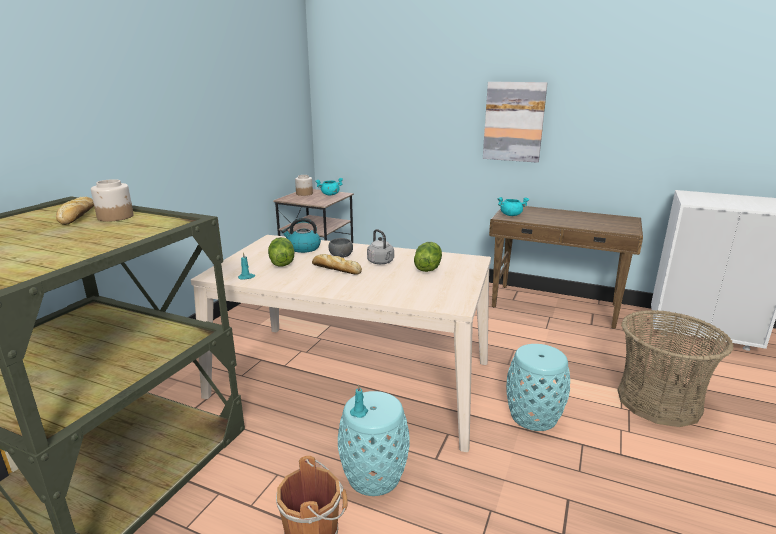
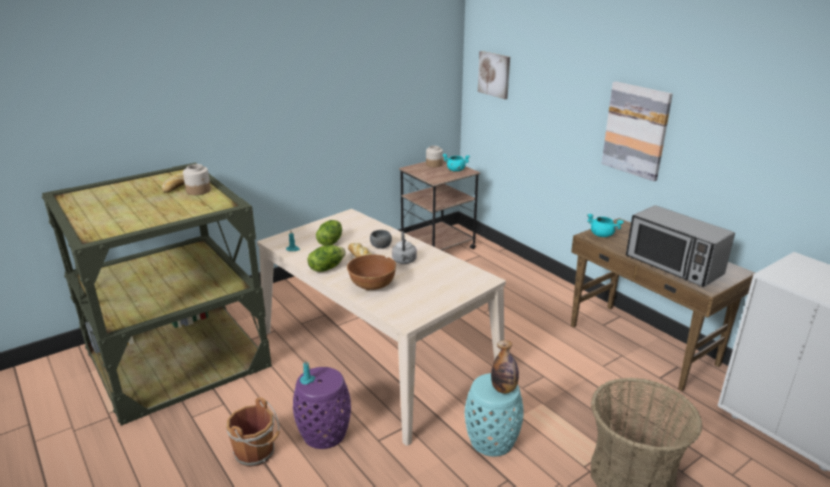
camera: 30 degrees right, 5 degrees up
kettle [282,218,321,253] -> none
turquoise stool [338,391,410,496] -> purple stool [293,367,351,449]
lettuce [414,242,442,272] -> lettuce moved to [307,245,346,272]
none -> brown bowl [347,254,396,290]
none -> picture [478,51,510,99]
none -> bottle [491,340,519,394]
none -> microwave [626,205,735,287]

